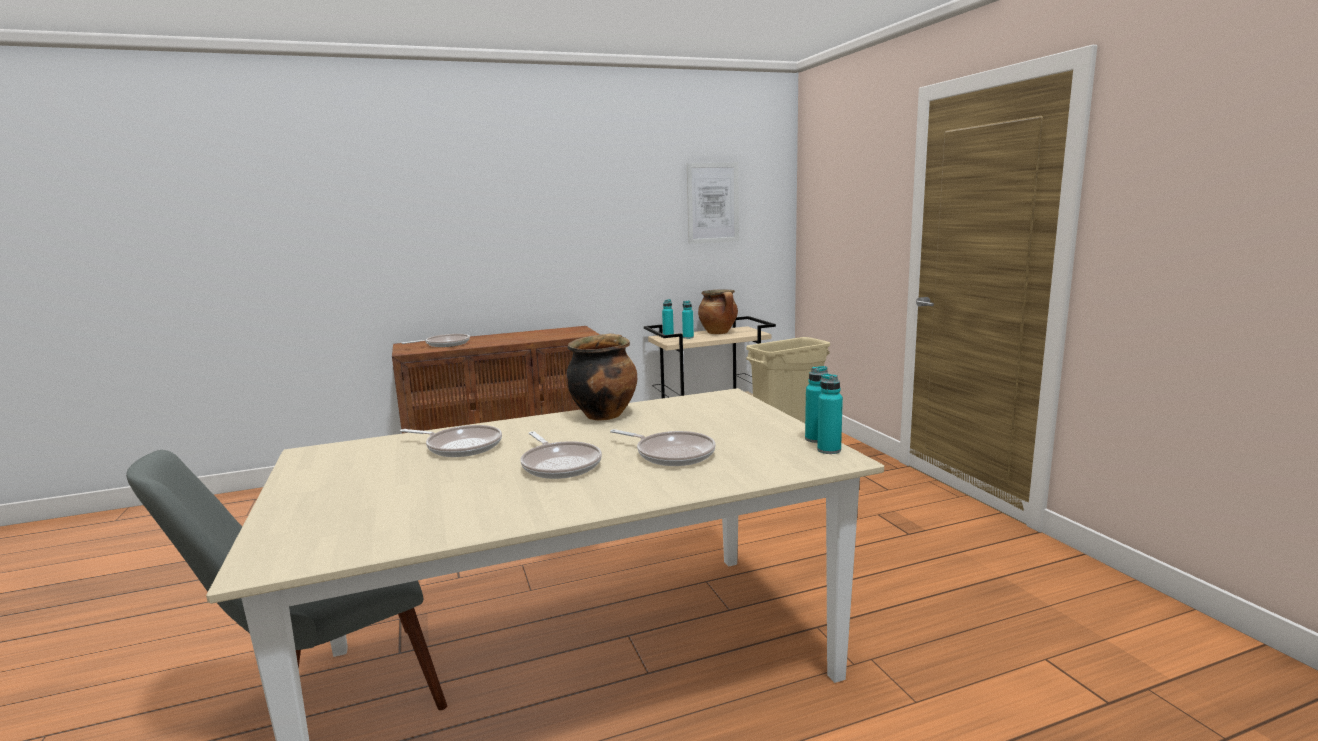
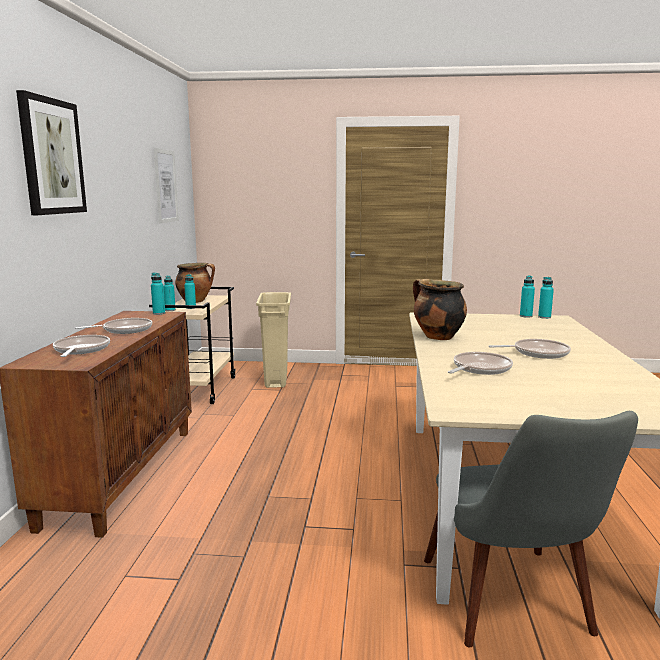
camera: 65 degrees left, 0 degrees up
frying pan [610,429,716,466] -> frying pan moved to [75,318,152,334]
none -> picture [16,90,87,215]
none -> turquoise bottle [151,273,165,315]

